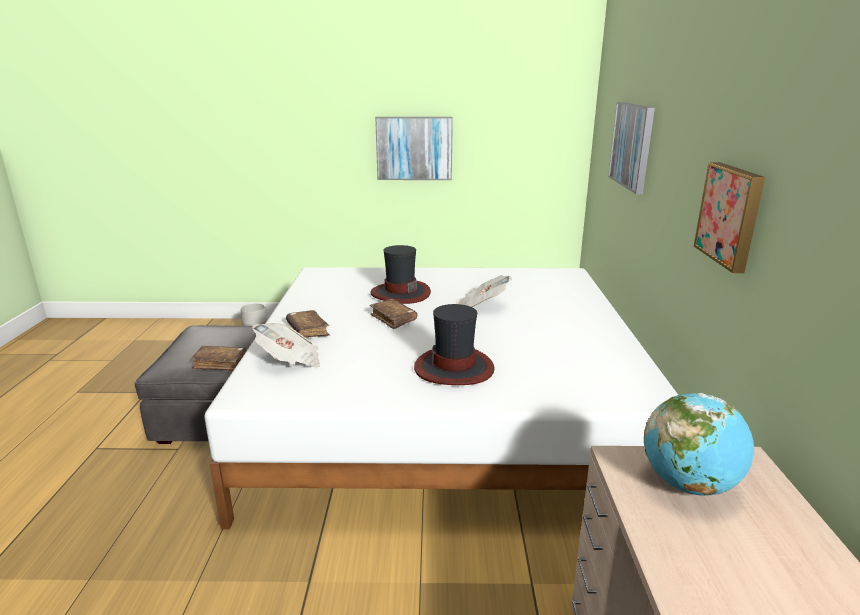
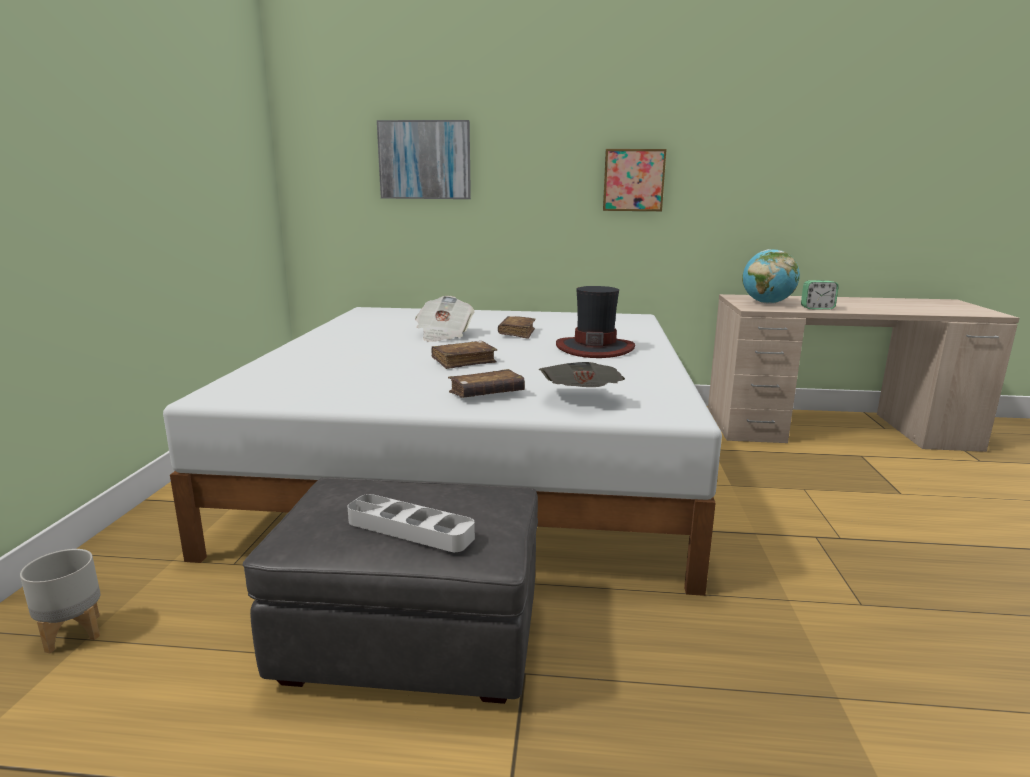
camera: 85 degrees left, 5 degrees down
brown book [190,346,246,371] -> brown book moved to [498,316,536,339]
hat [370,245,431,304] -> none
picture [375,117,453,180] -> none
none -> grey tray [347,494,475,552]
none -> alarm clock [801,280,839,310]

